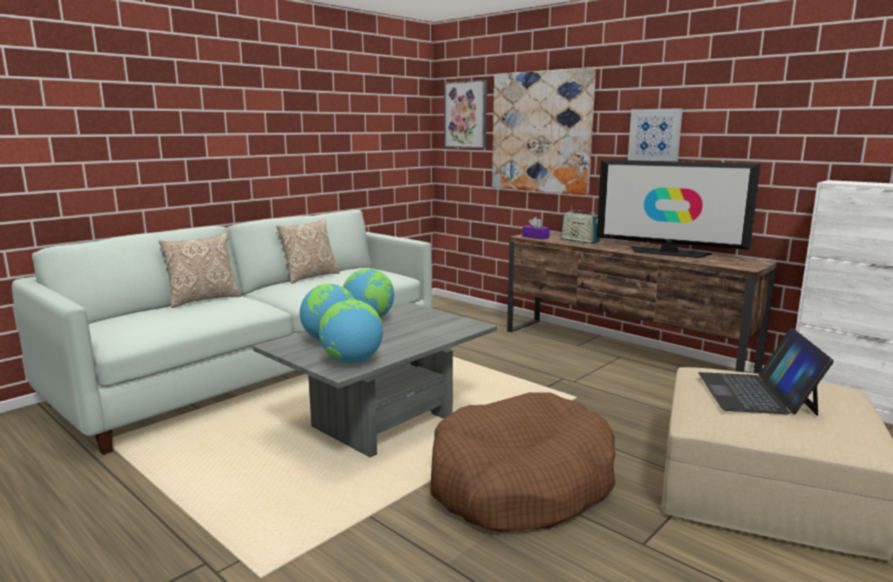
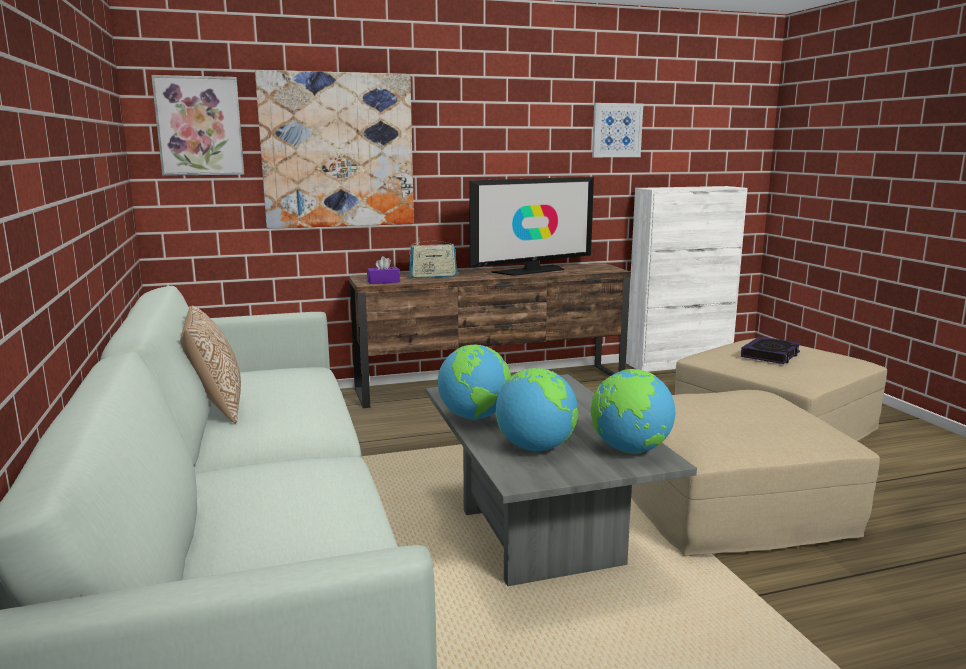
camera: 60 degrees left, 0 degrees up
pillow [159,233,241,308] -> none
brown dog bed [430,392,616,532] -> beige ottoman [631,390,880,556]
picture [628,108,683,161] -> picture moved to [592,103,643,157]
laptop [699,328,834,416] -> book [741,336,801,364]

